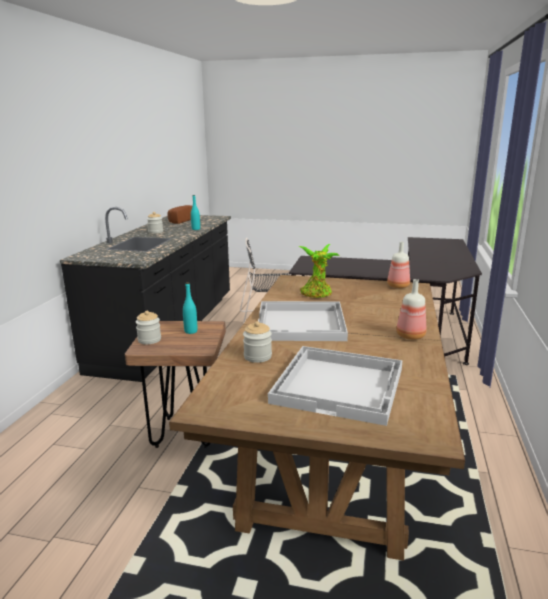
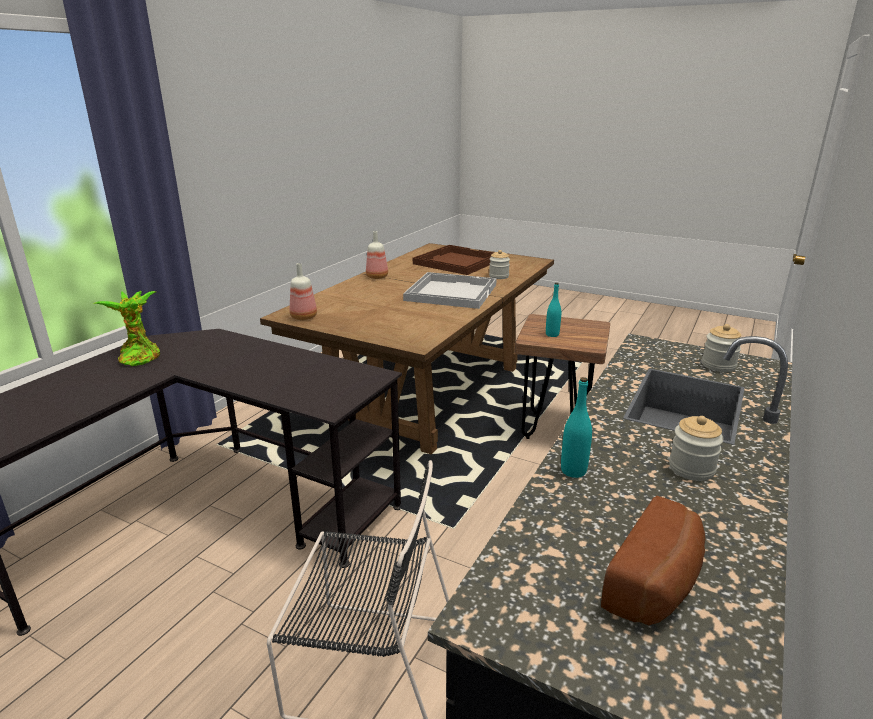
camera: 165 degrees left, 5 degrees up
jar [136,311,161,344] -> jar moved to [702,324,742,372]
white tray [268,346,402,426] -> brown tray [413,245,495,275]
potted plant [298,244,340,298] -> potted plant moved to [93,291,160,366]

